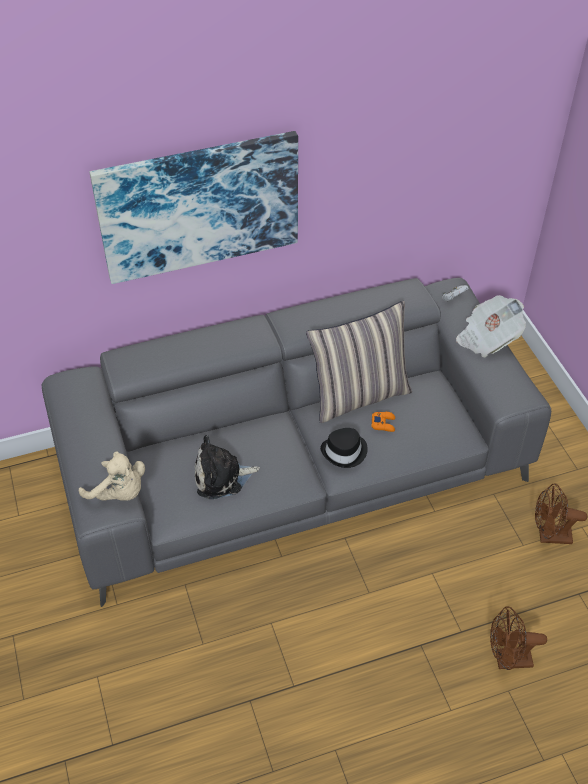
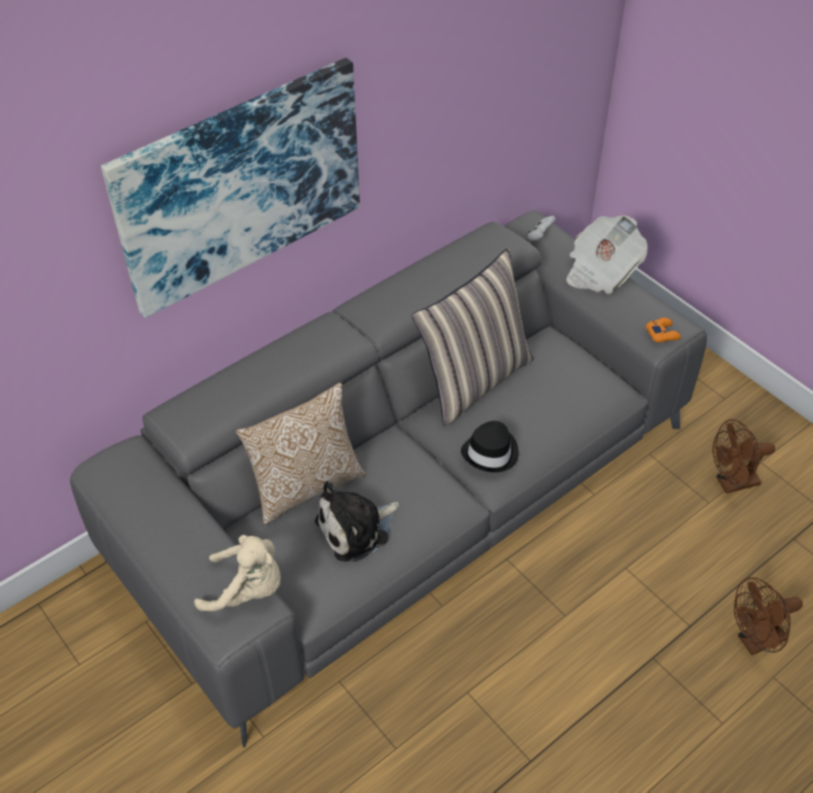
camera: 20 degrees left, 0 degrees up
orange game controller [372,412,395,432] -> orange game controller moved to [645,318,681,342]
none -> pillow [236,383,366,525]

